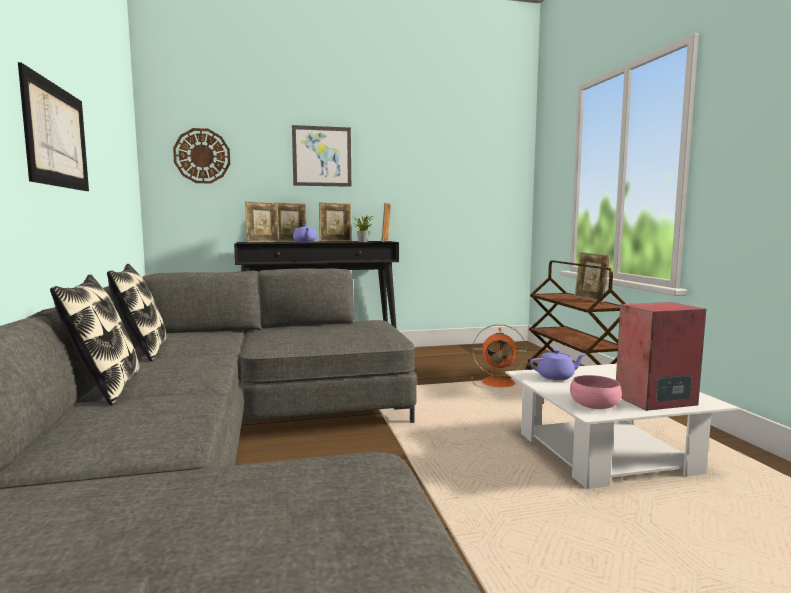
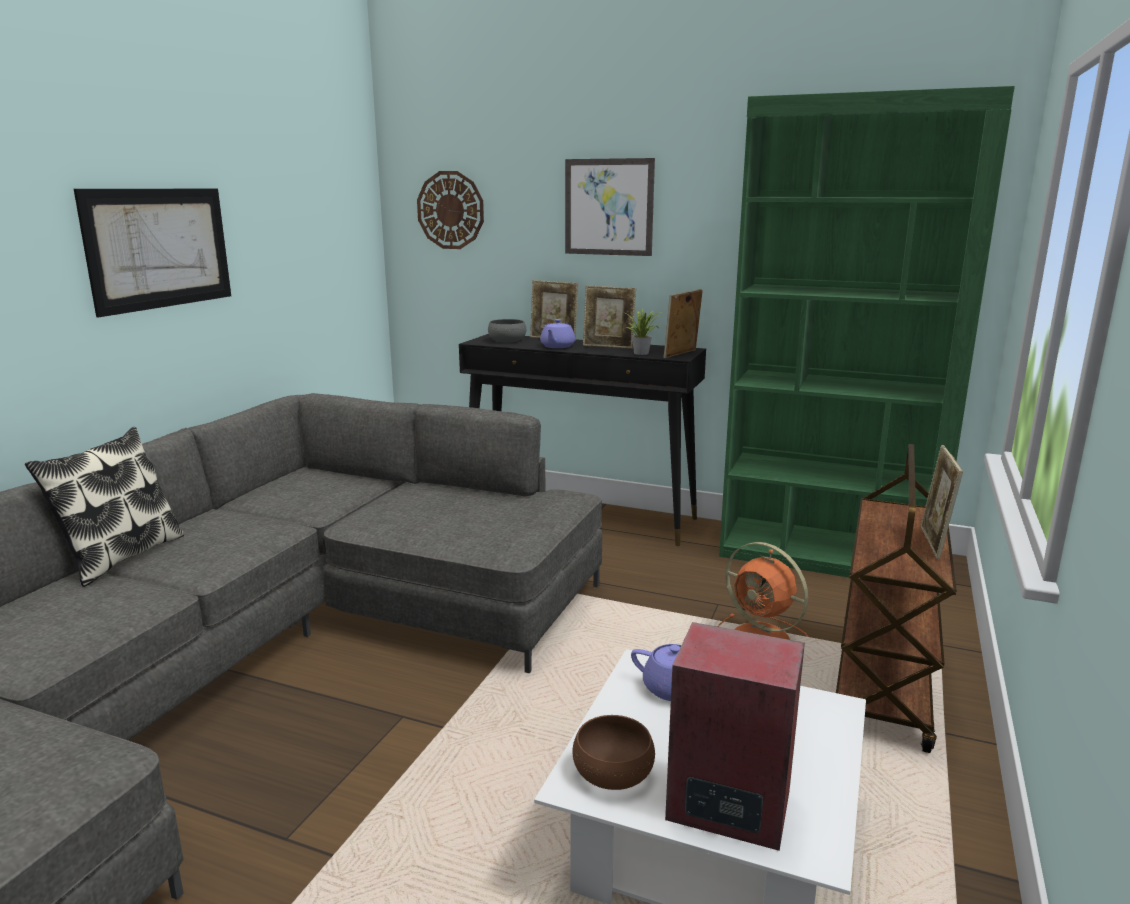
camera: 35 degrees right, 10 degrees up
pillow [107,264,167,361] -> none
picture frame [245,201,279,242] -> grey bowl [488,319,526,343]
pink bowl [570,375,622,409] -> brown bowl [572,715,655,790]
none -> green bookcase [719,86,1015,577]

